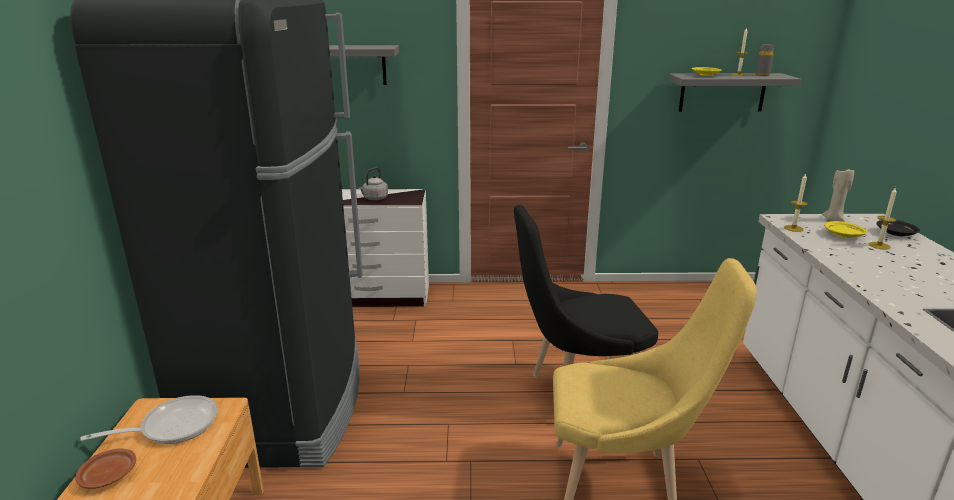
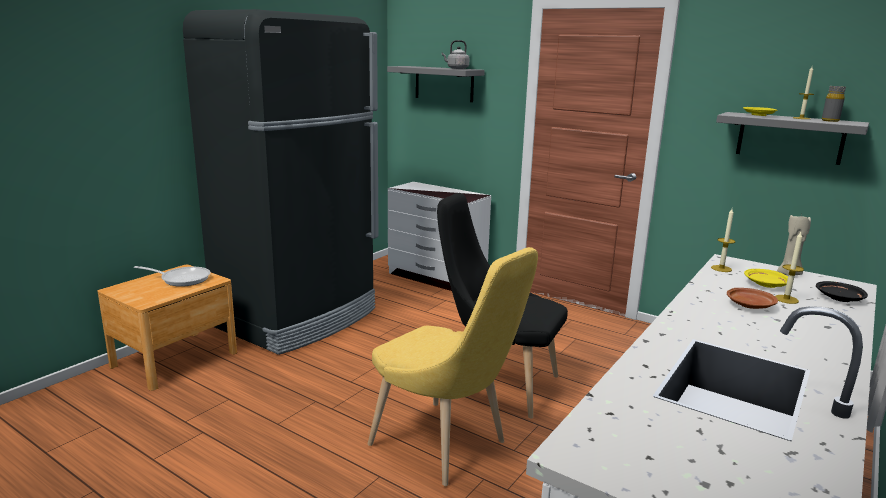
camera: 35 degrees right, 5 degrees down
brown plate [75,449,136,489] -> brown plate moved to [727,288,778,309]
grey kettle [358,167,388,200] -> grey kettle moved to [441,40,469,69]

